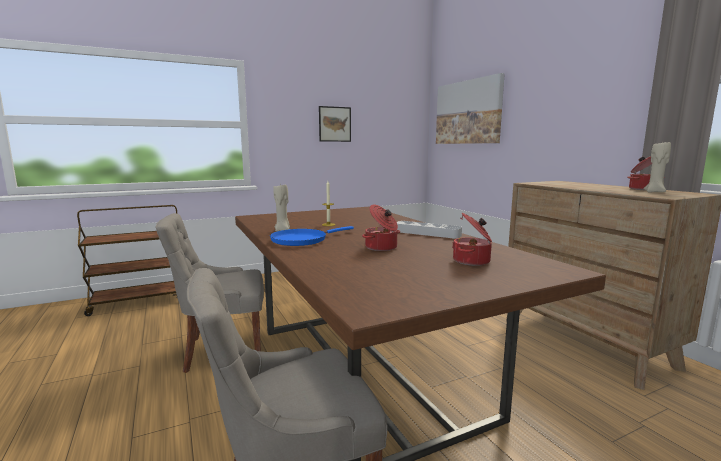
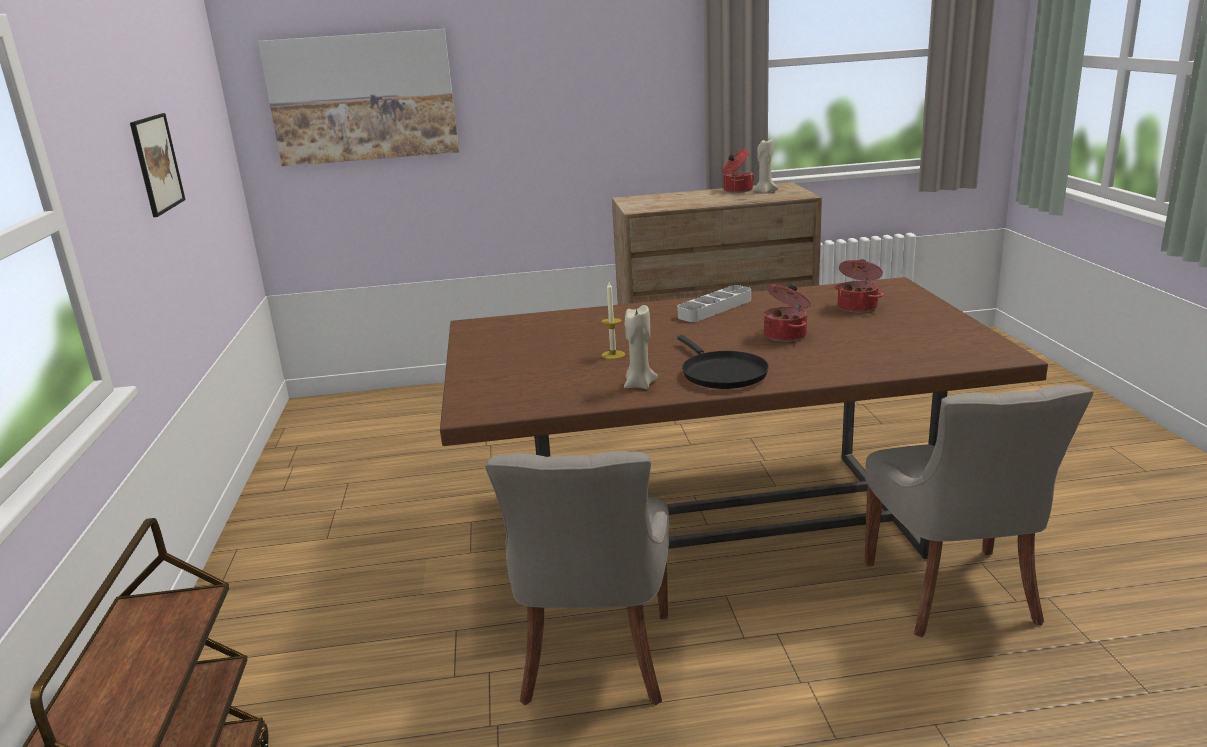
camera: 70 degrees left, 10 degrees up
blue frying pan [270,226,354,246] -> black frying pan [677,335,769,389]

